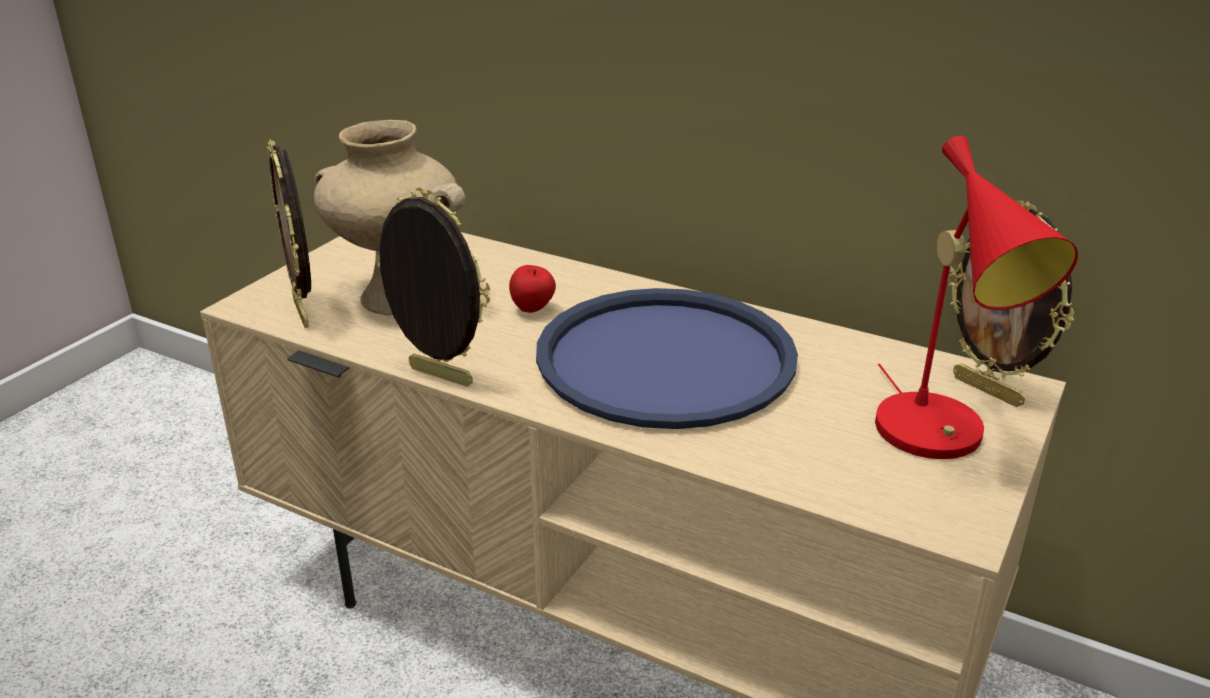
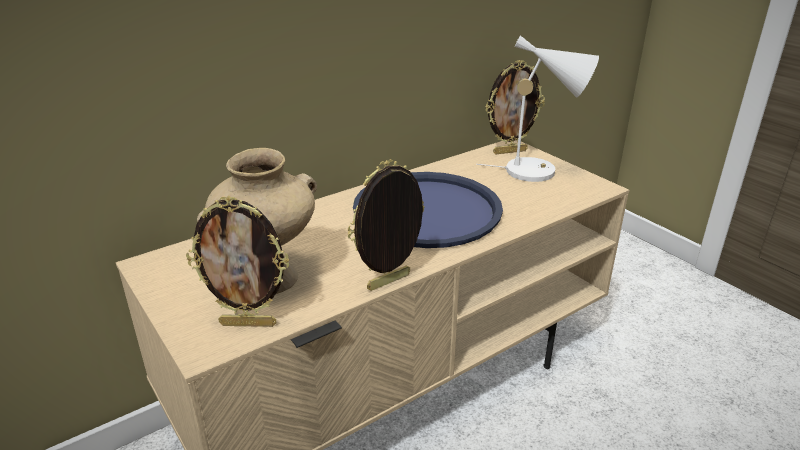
camera: 65 degrees left, 0 degrees up
apple [509,265,556,313] -> none
red table lamp [875,135,1078,459] -> white table lamp [476,35,599,182]

